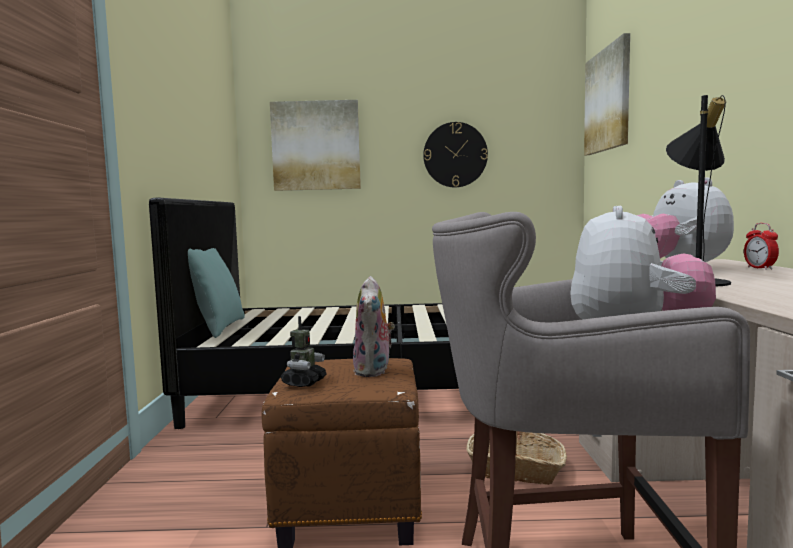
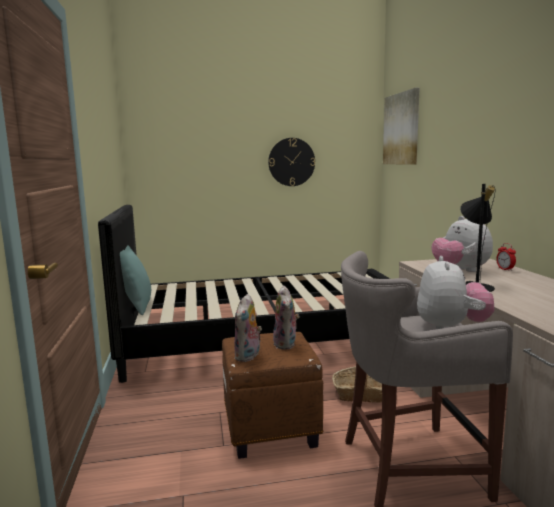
camera: 10 degrees left, 5 degrees up
picture [270,100,361,191] -> none
toy robot [281,316,326,387] -> plush toy [234,294,262,362]

